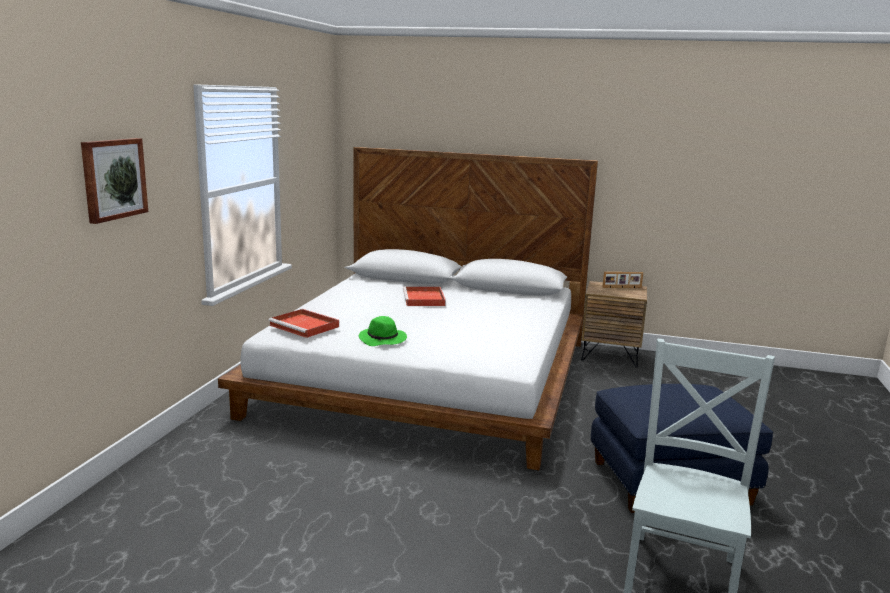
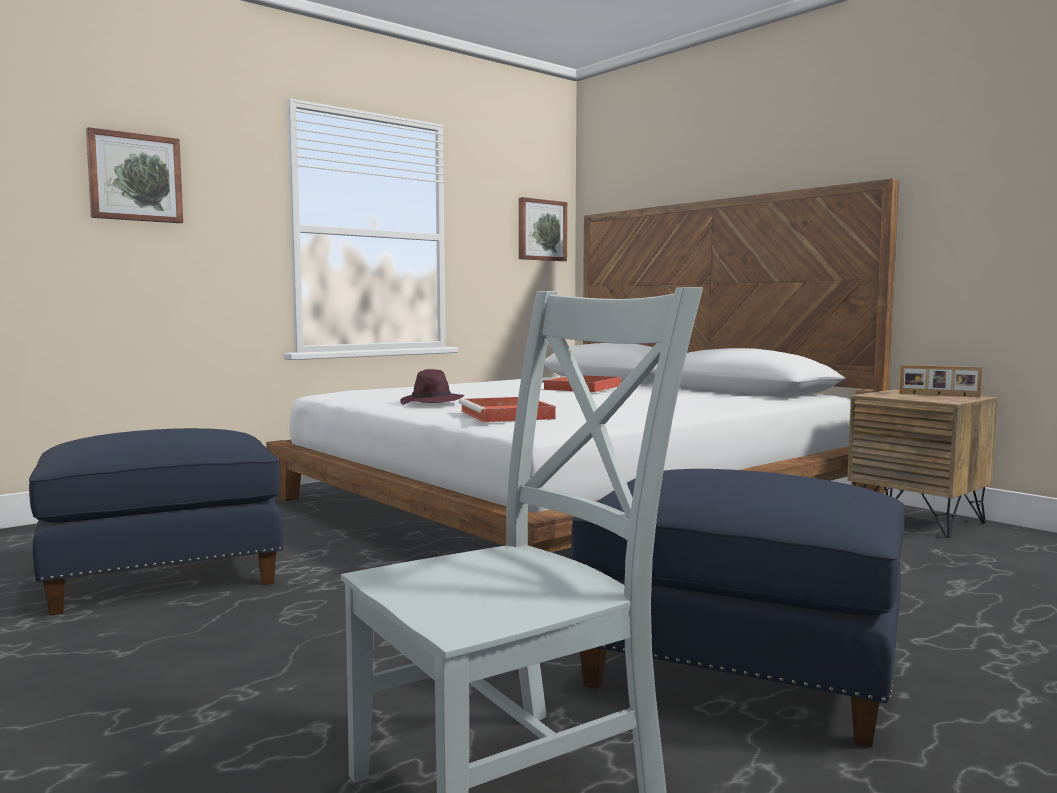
camera: 35 degrees right, 10 degrees down
red tray [268,309,339,338] -> red tray moved to [459,397,556,422]
green hat [359,316,407,346] -> purple hat [400,369,464,405]
none -> blue ottoman [29,428,283,615]
none -> picture [519,197,567,261]

